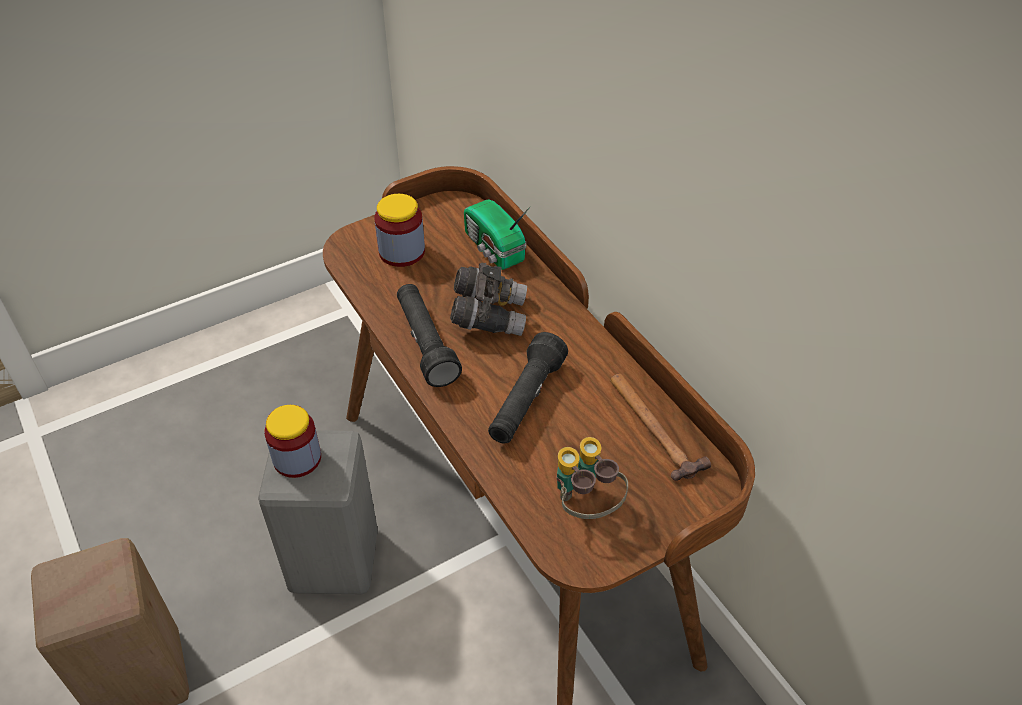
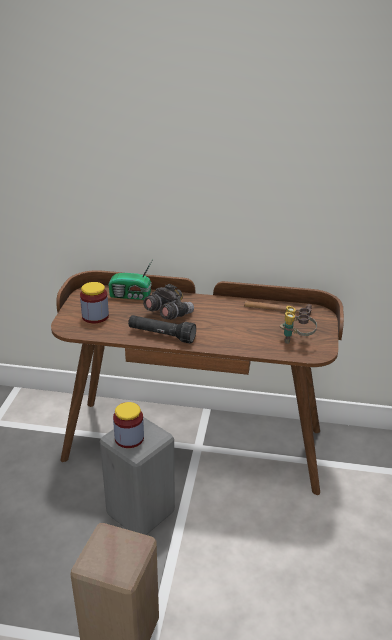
camera: 50 degrees left, 15 degrees down
black flashlight [488,332,568,443] -> none

